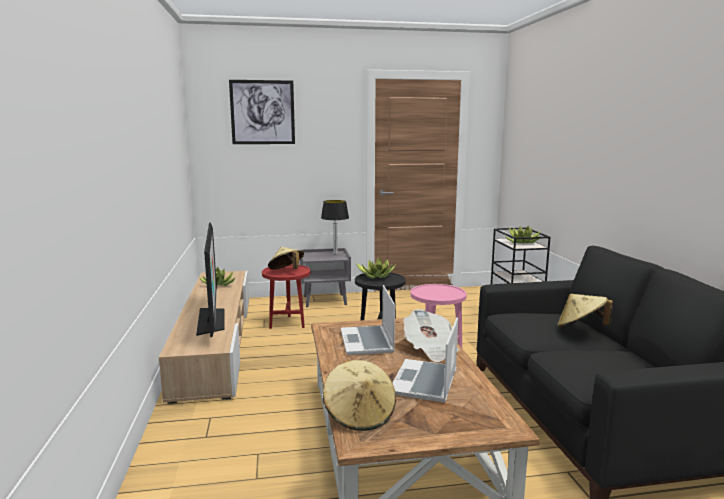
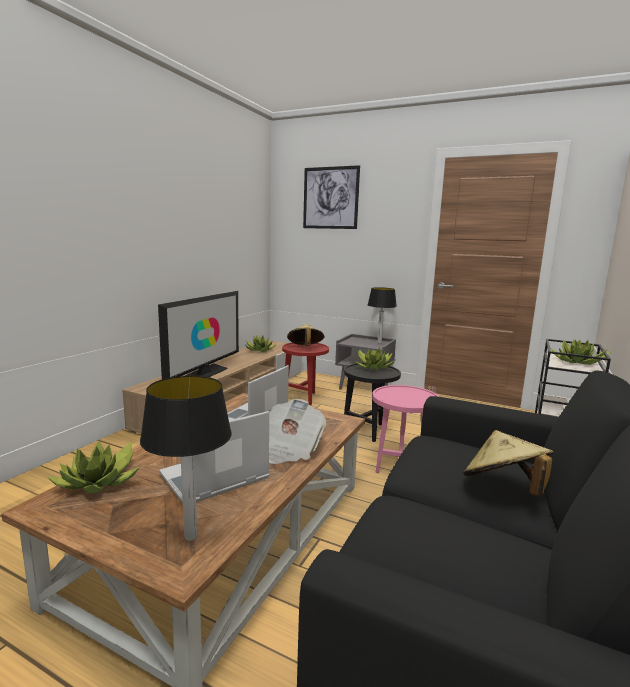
camera: 35 degrees right, 0 degrees up
beige hat [323,360,396,431] -> potted plant [46,441,140,493]
none -> table lamp [140,376,232,541]

